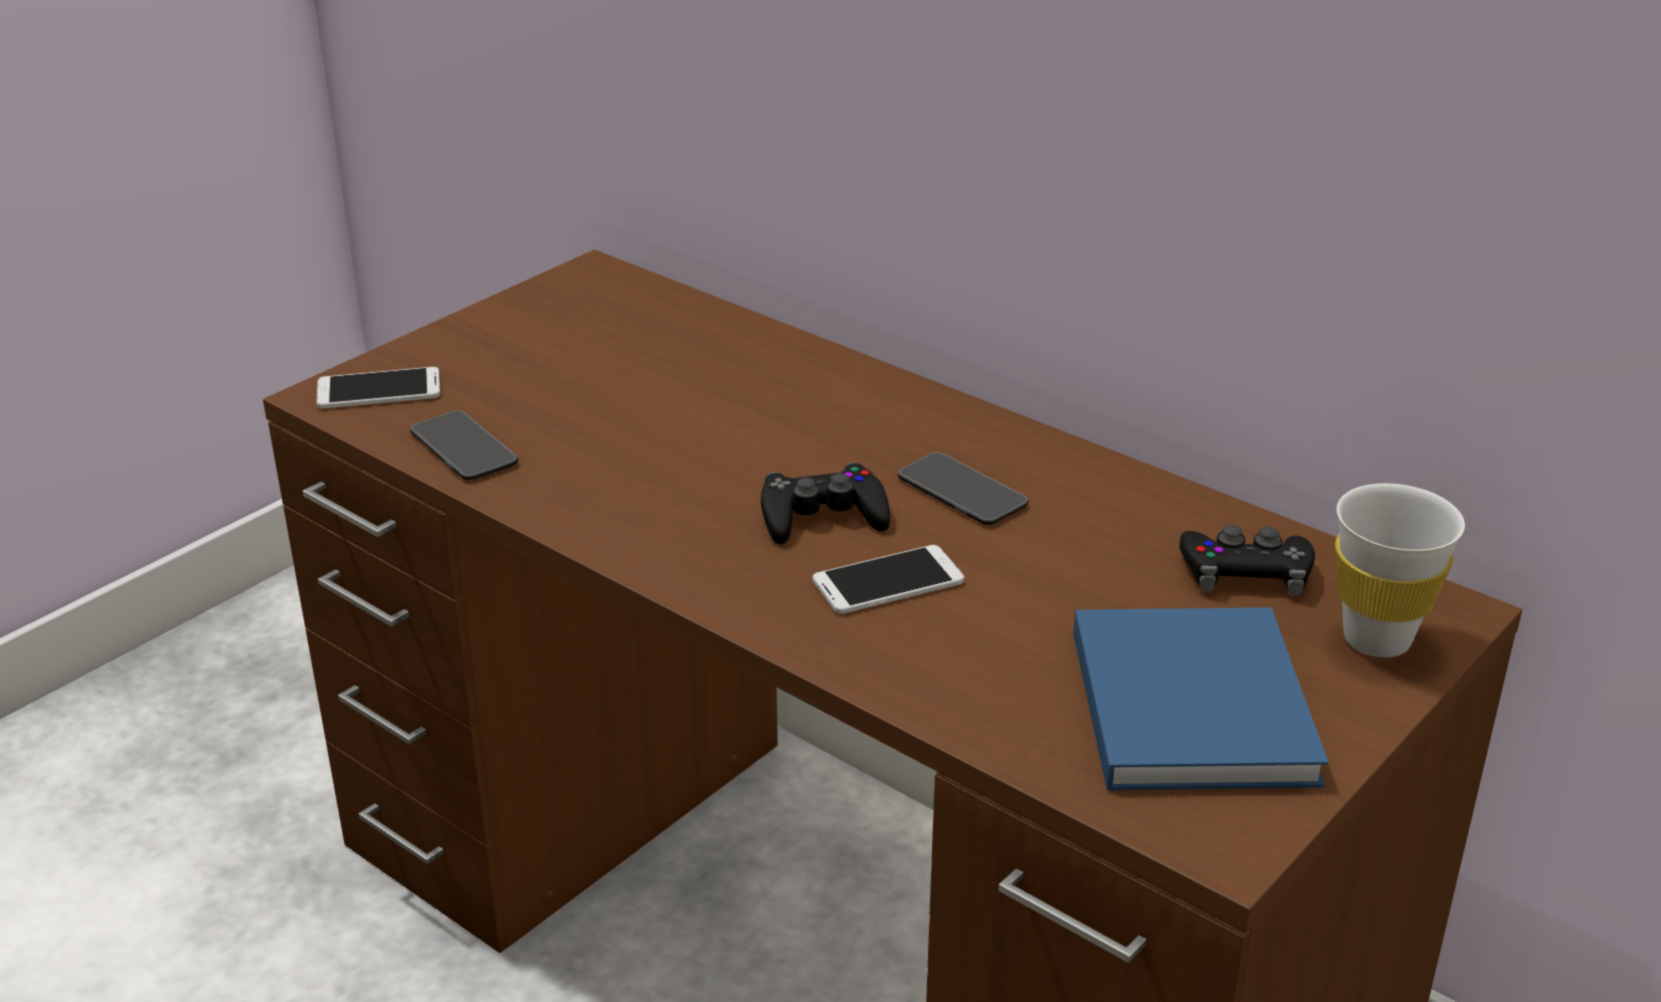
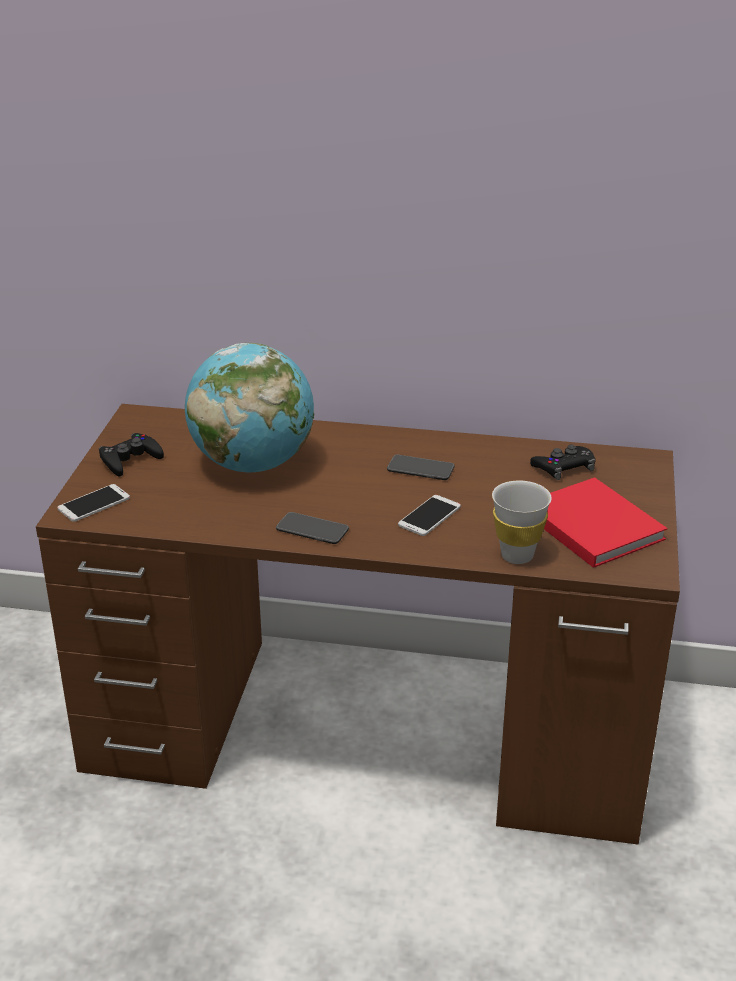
camera: 30 degrees left, 0 degrees up
phone [410,410,518,480] -> phone moved to [276,512,349,544]
black game controller [761,462,890,544] -> black game controller moved to [99,433,164,476]
blue book [1073,607,1329,790] -> red book [544,477,668,568]
white cup [1335,483,1465,658] -> white cup moved to [492,481,552,564]
none -> globe [185,343,314,472]

